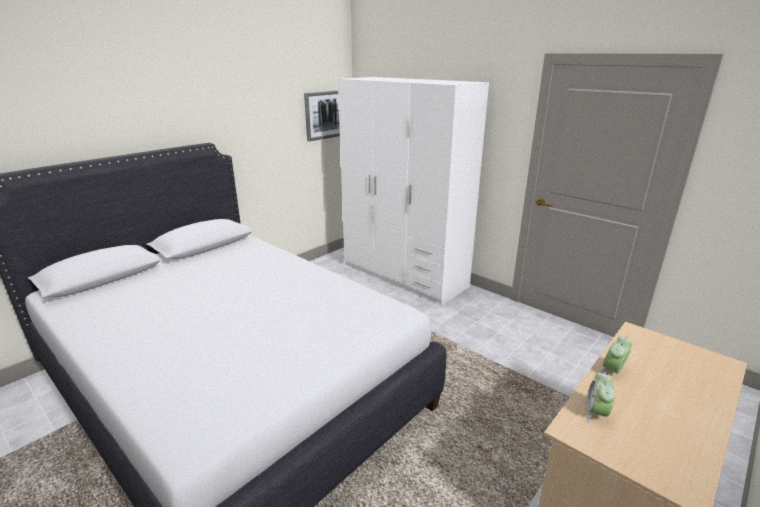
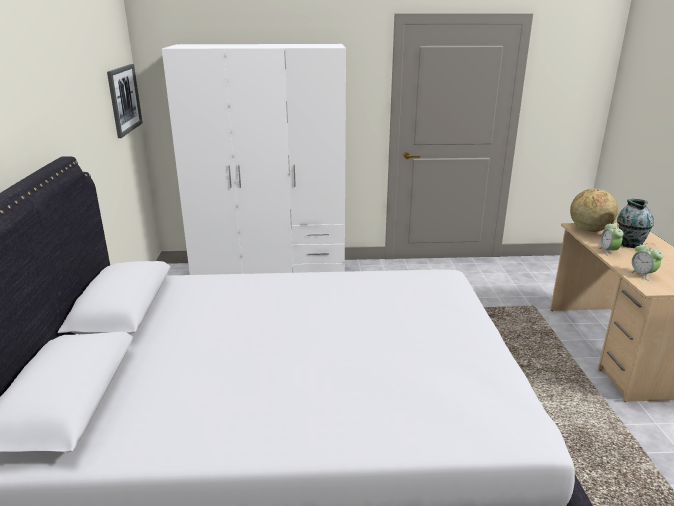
camera: 45 degrees left, 0 degrees up
none -> globe [570,188,618,232]
none -> vase [617,199,654,248]

